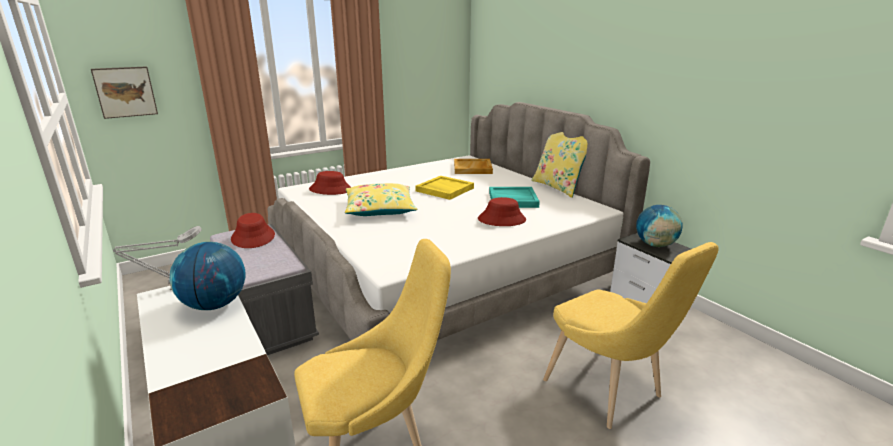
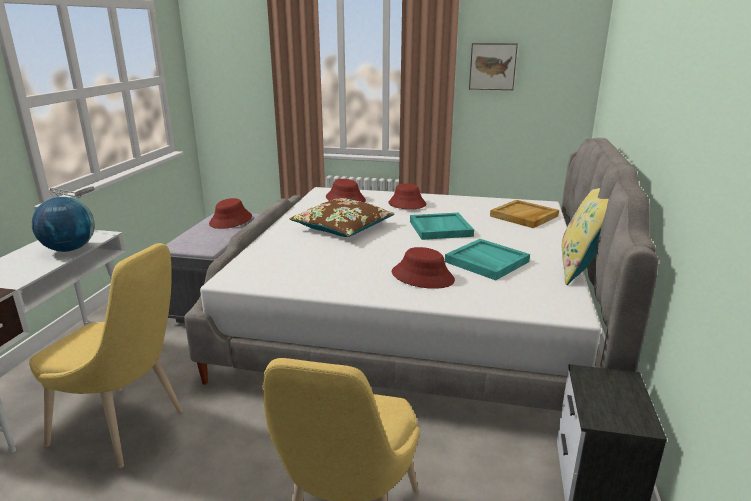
camera: 45 degrees right, 0 degrees up
picture [91,66,158,119] -> picture moved to [469,43,518,90]
yellow pillow [345,183,417,216] -> brown pillow [289,198,395,237]
yellow tray [415,176,474,200] -> turquoise tray [410,213,474,240]
globe [636,205,683,247] -> none
none -> red hat [388,183,426,209]

